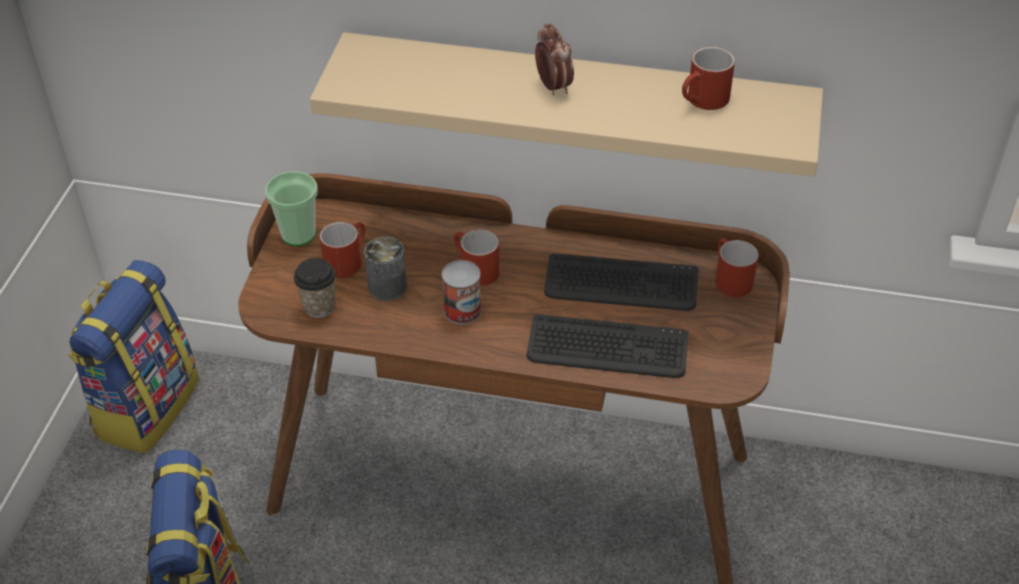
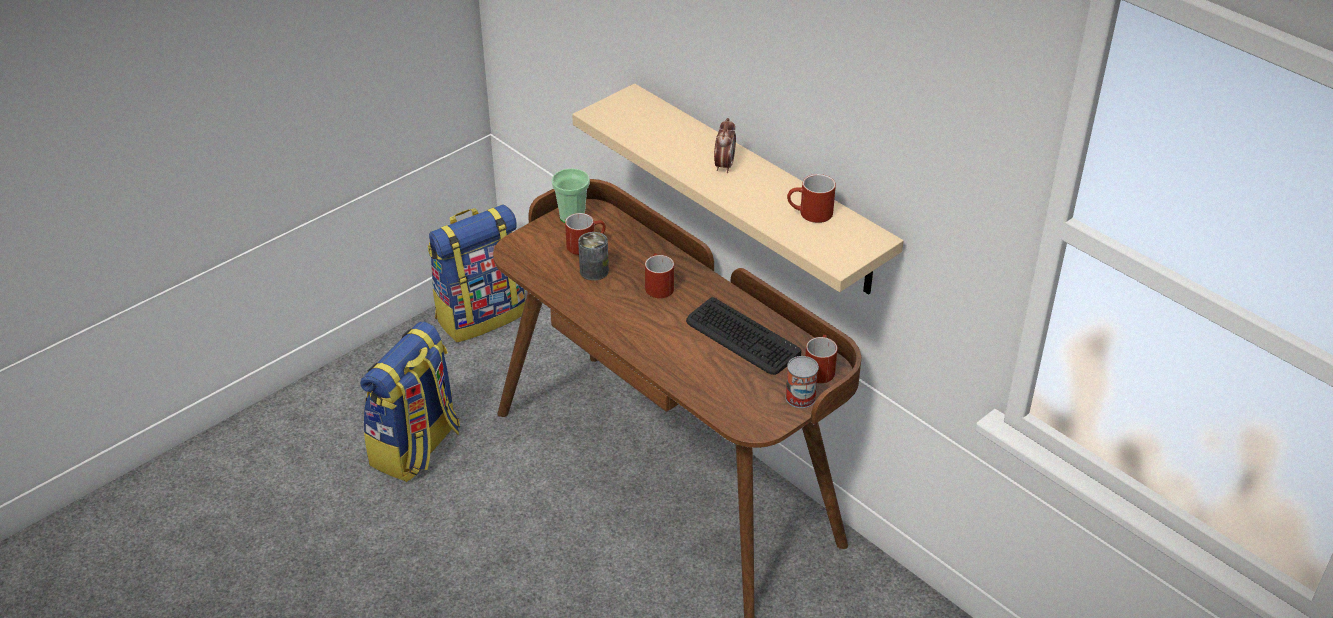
camera: 35 degrees right, 5 degrees down
cup [294,258,336,318] -> none
can [442,260,482,324] -> can moved to [785,356,819,408]
keyboard [527,314,689,378] -> none

